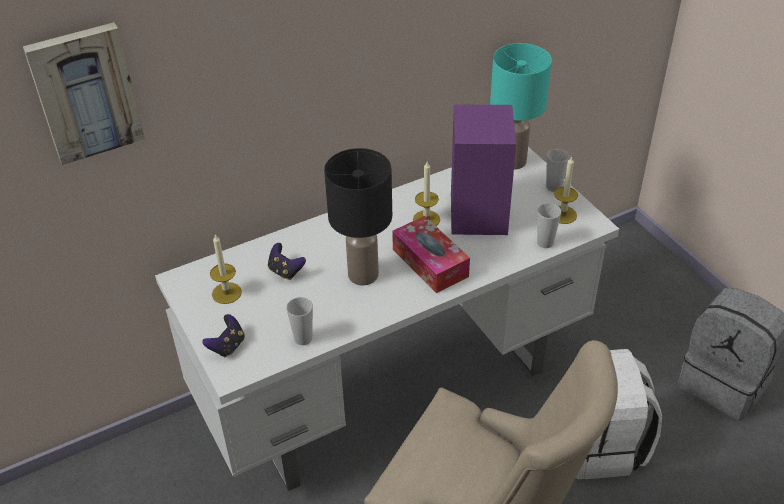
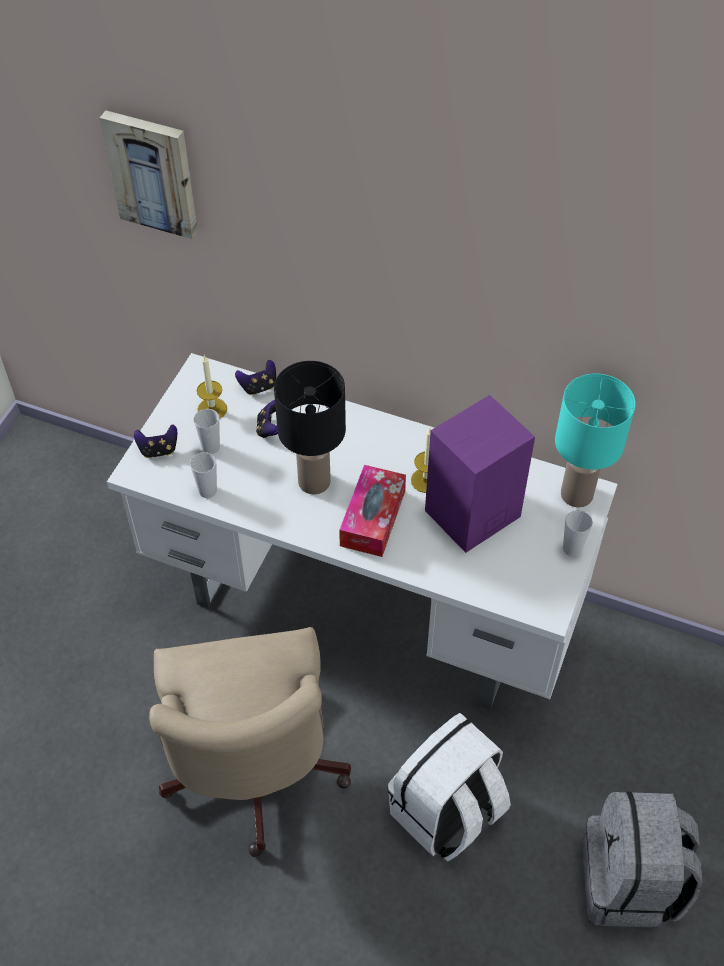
camera: 50 degrees right, 10 degrees up
cup [537,203,561,248] -> cup moved to [194,409,220,454]
candle [554,156,578,224] -> none
none -> game controller [235,360,276,395]

